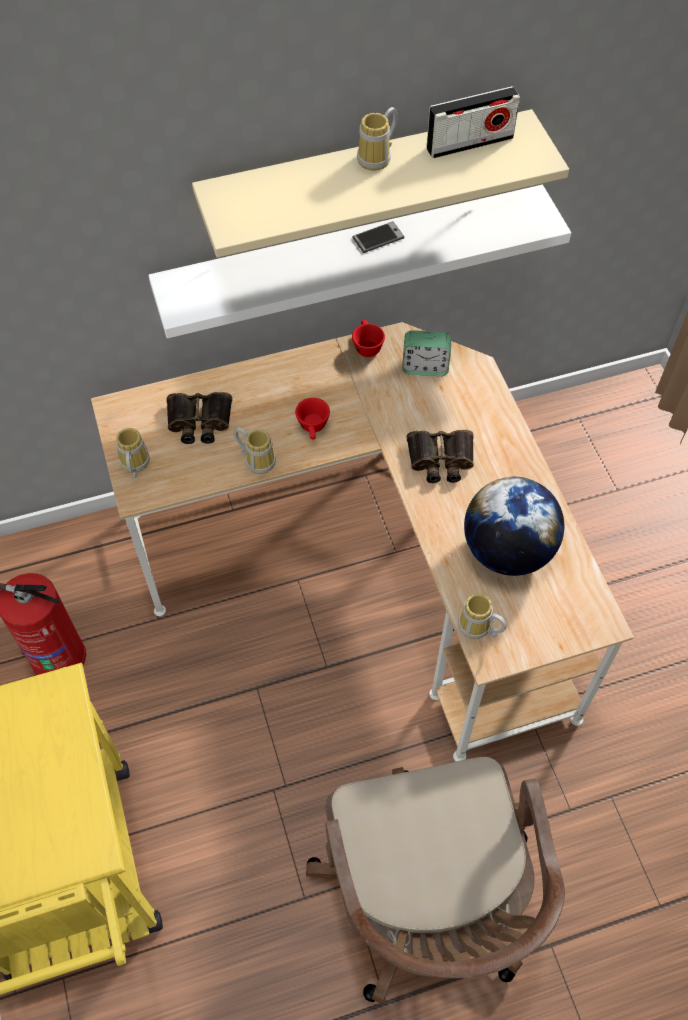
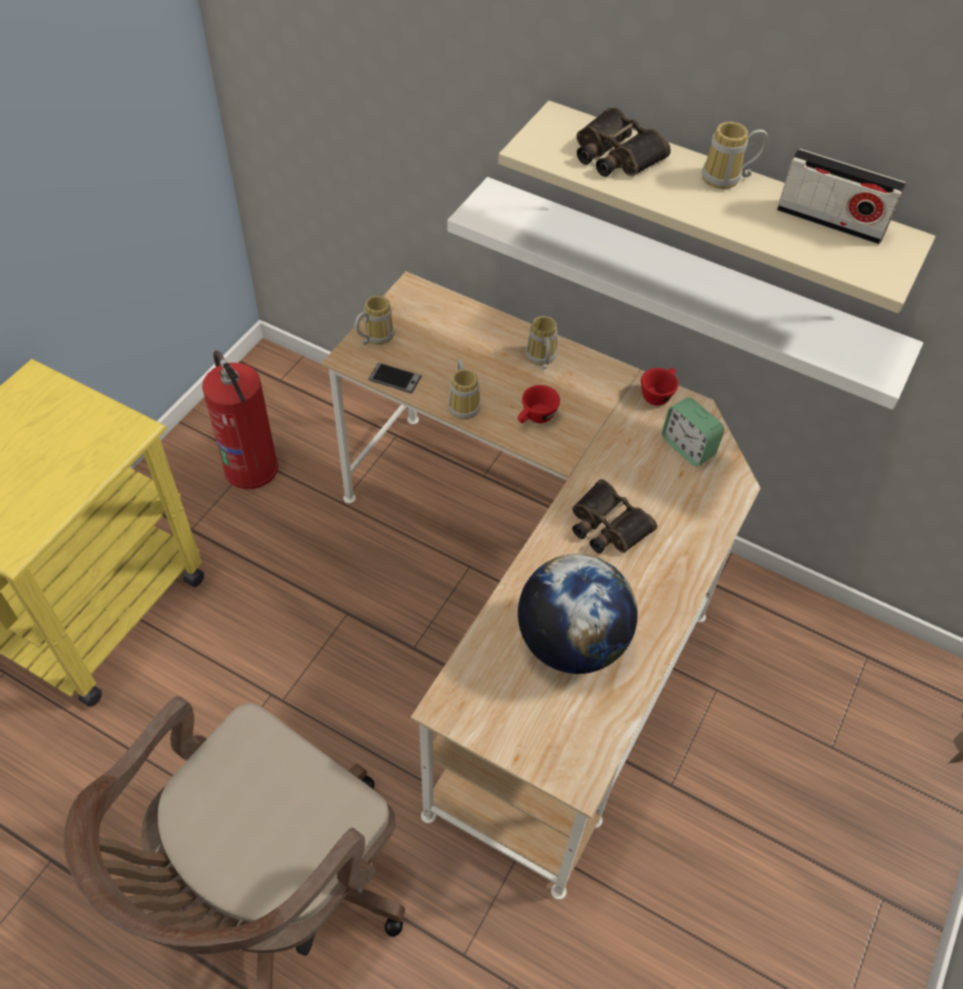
camera: 45 degrees right, 5 degrees down
binoculars [167,392,232,444] -> binoculars moved to [576,108,671,177]
phone [352,221,405,253] -> phone moved to [369,363,421,393]
mug [458,594,507,639] -> mug moved to [526,316,557,369]

